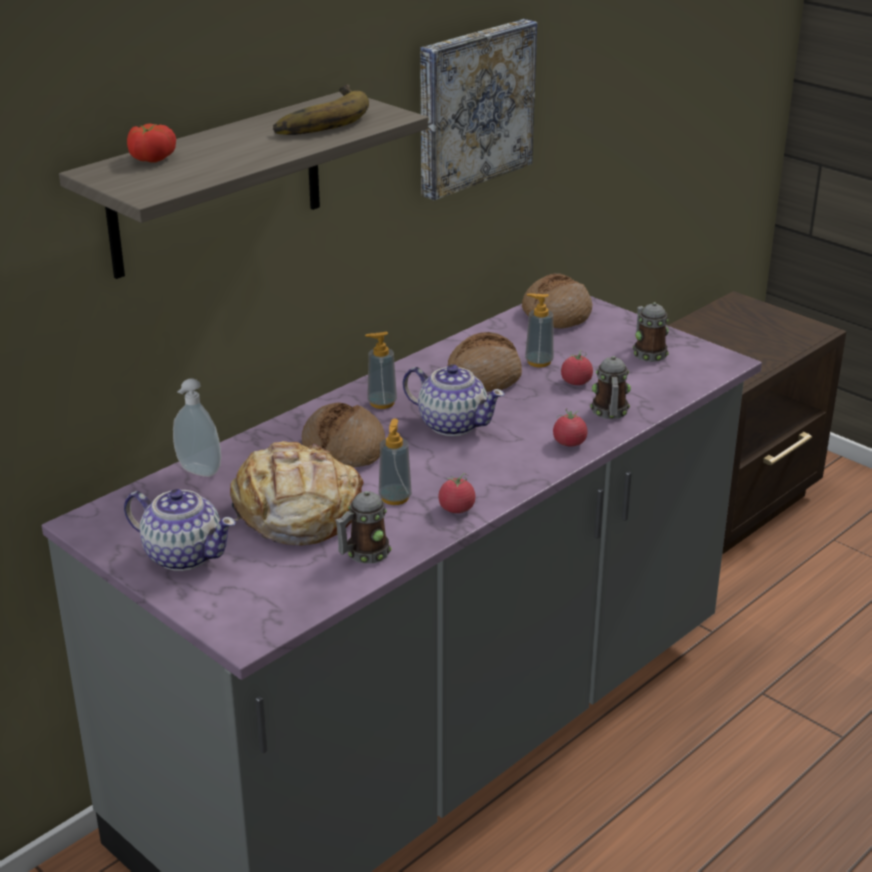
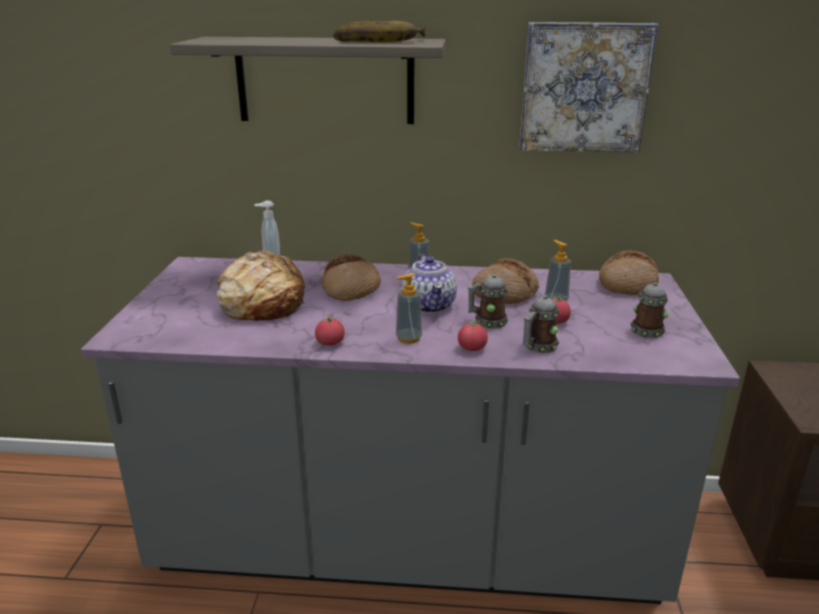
camera: 50 degrees right, 5 degrees down
teapot [124,489,236,571] -> none
tomato [127,123,176,162] -> none
mug [335,491,391,564] -> mug moved to [468,274,508,329]
soap dispenser [379,419,412,505] -> soap dispenser moved to [396,273,422,344]

